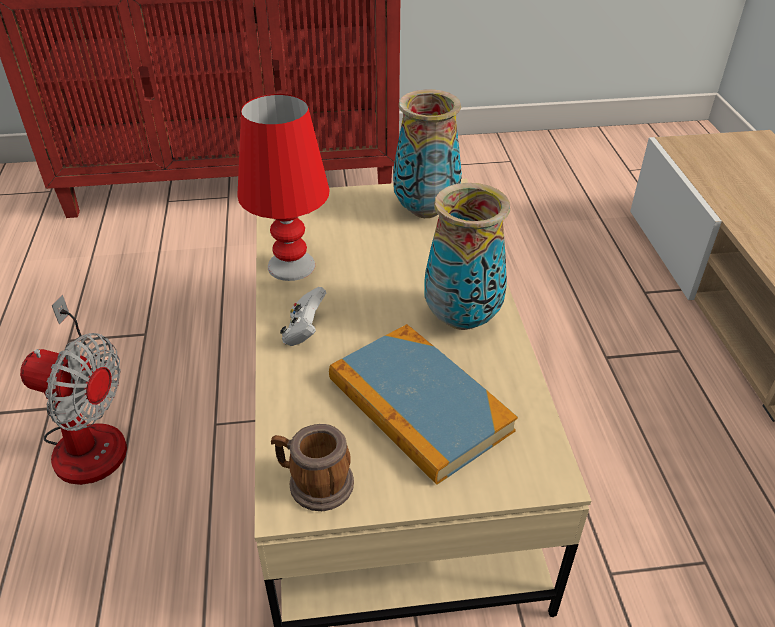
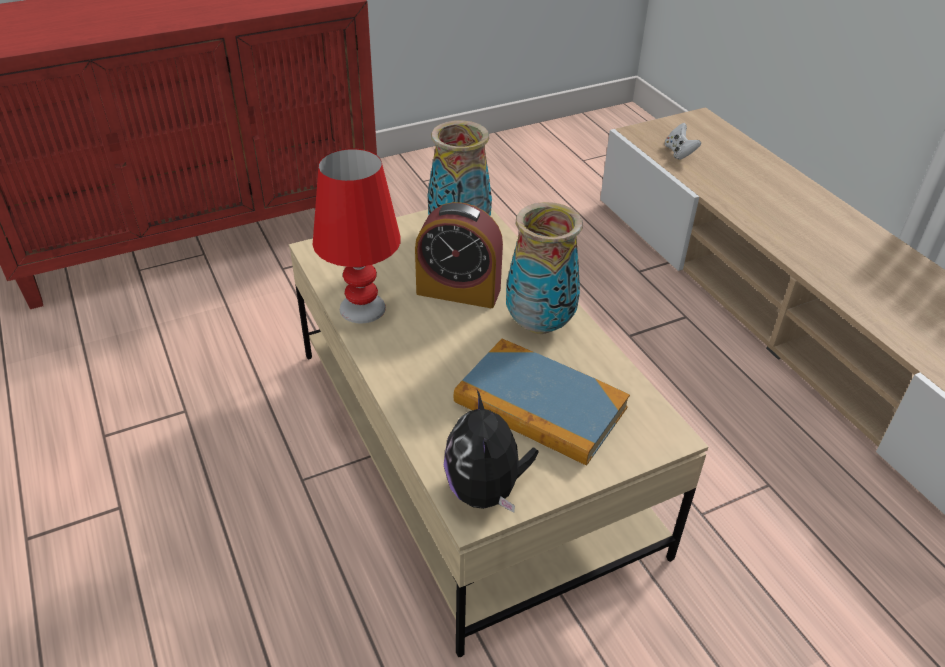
camera: 20 degrees left, 0 degrees up
fan [20,295,127,485] -> none
mug [271,424,354,511] -> plush toy [444,390,539,513]
white game controller [280,287,326,346] -> white game controller moved to [665,123,701,160]
none -> alarm clock [415,202,503,308]

